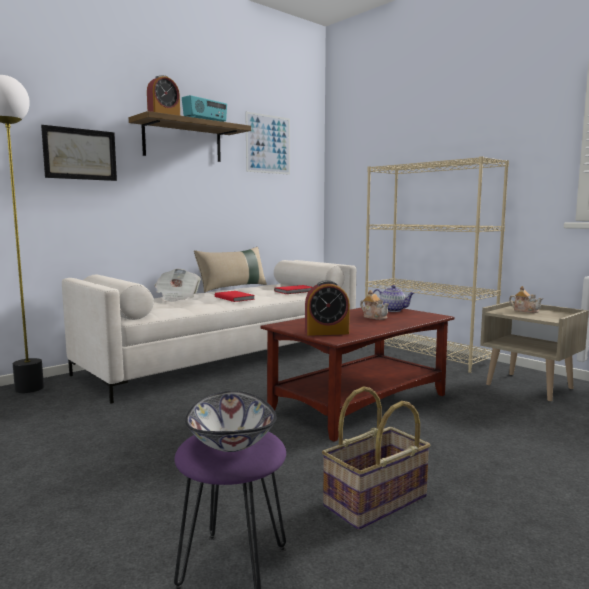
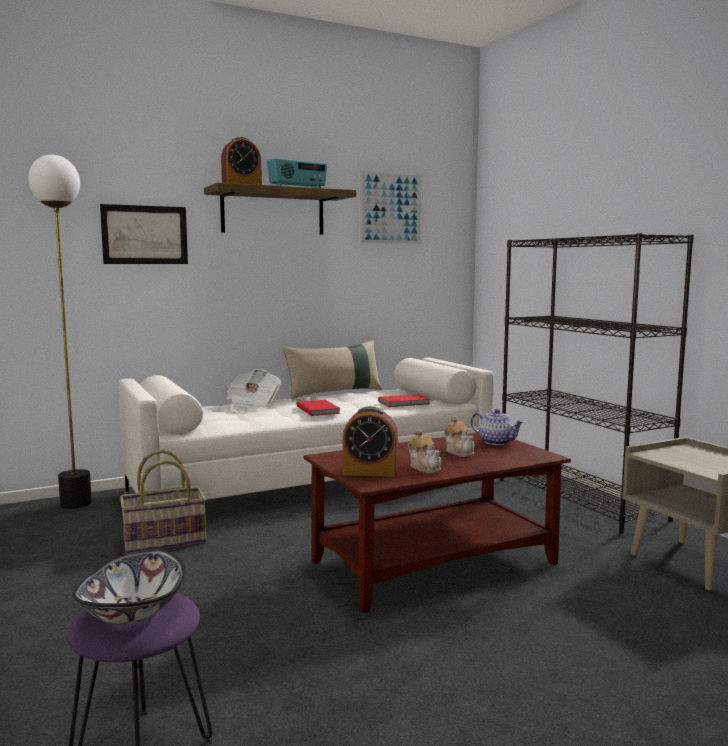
camera: 15 degrees right, 0 degrees up
basket [322,387,431,530] -> basket moved to [120,449,206,554]
beige bookcase [365,156,509,373] -> black bookcase [500,233,694,533]
teapot [509,286,543,313] -> teapot moved to [408,429,442,473]

